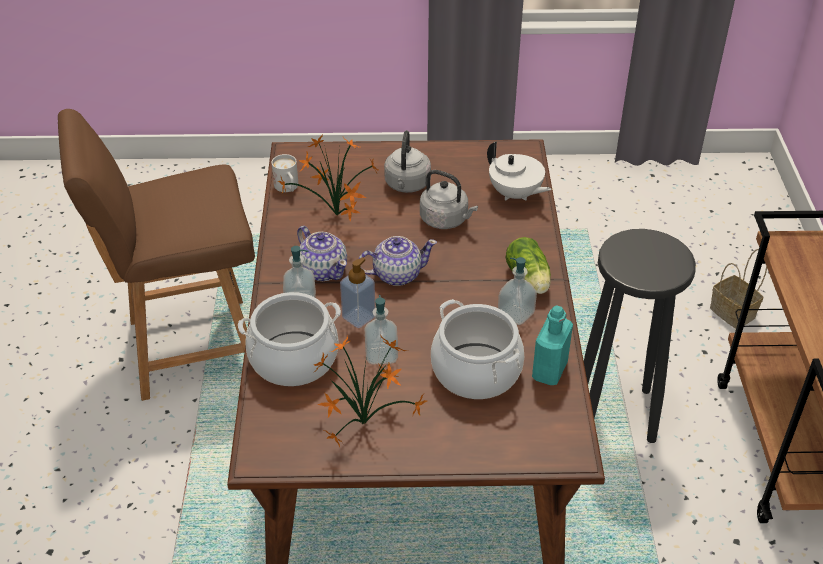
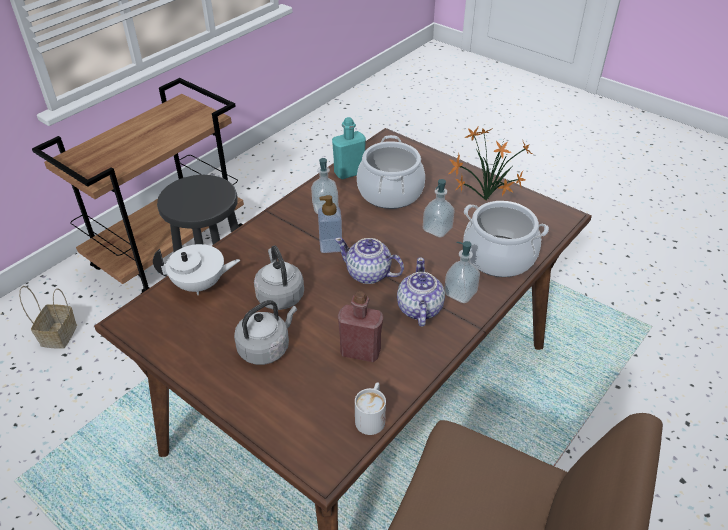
camera: 140 degrees left, 0 degrees up
potted plant [278,133,378,222] -> red bottle [338,291,383,362]
soap dispenser [340,257,375,328] -> soap dispenser moved to [318,195,342,253]
white teapot [487,141,552,201] -> white teapot turned 90 degrees clockwise [153,244,240,295]
lettuce [506,237,551,294] -> none

